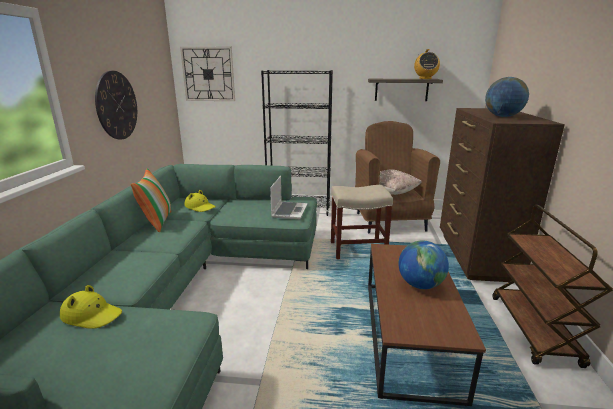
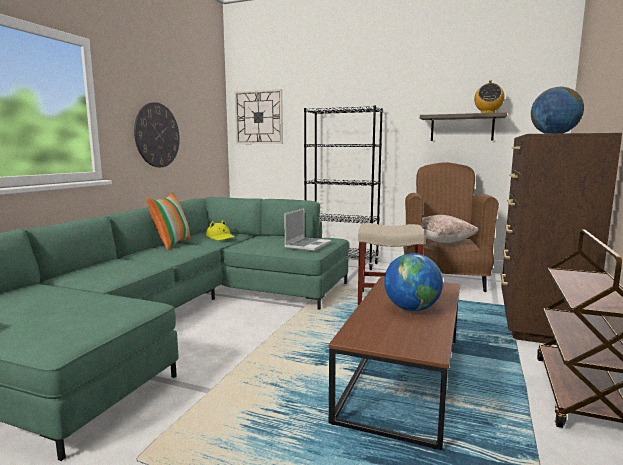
camera: 15 degrees right, 10 degrees down
yellow hat [60,285,122,329] -> none

